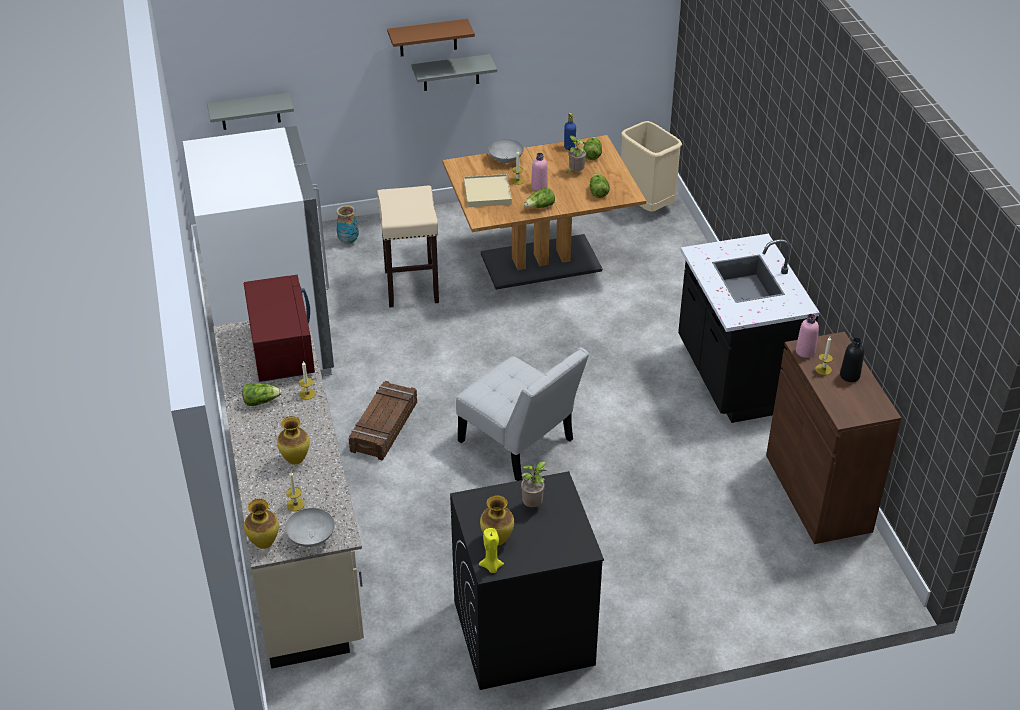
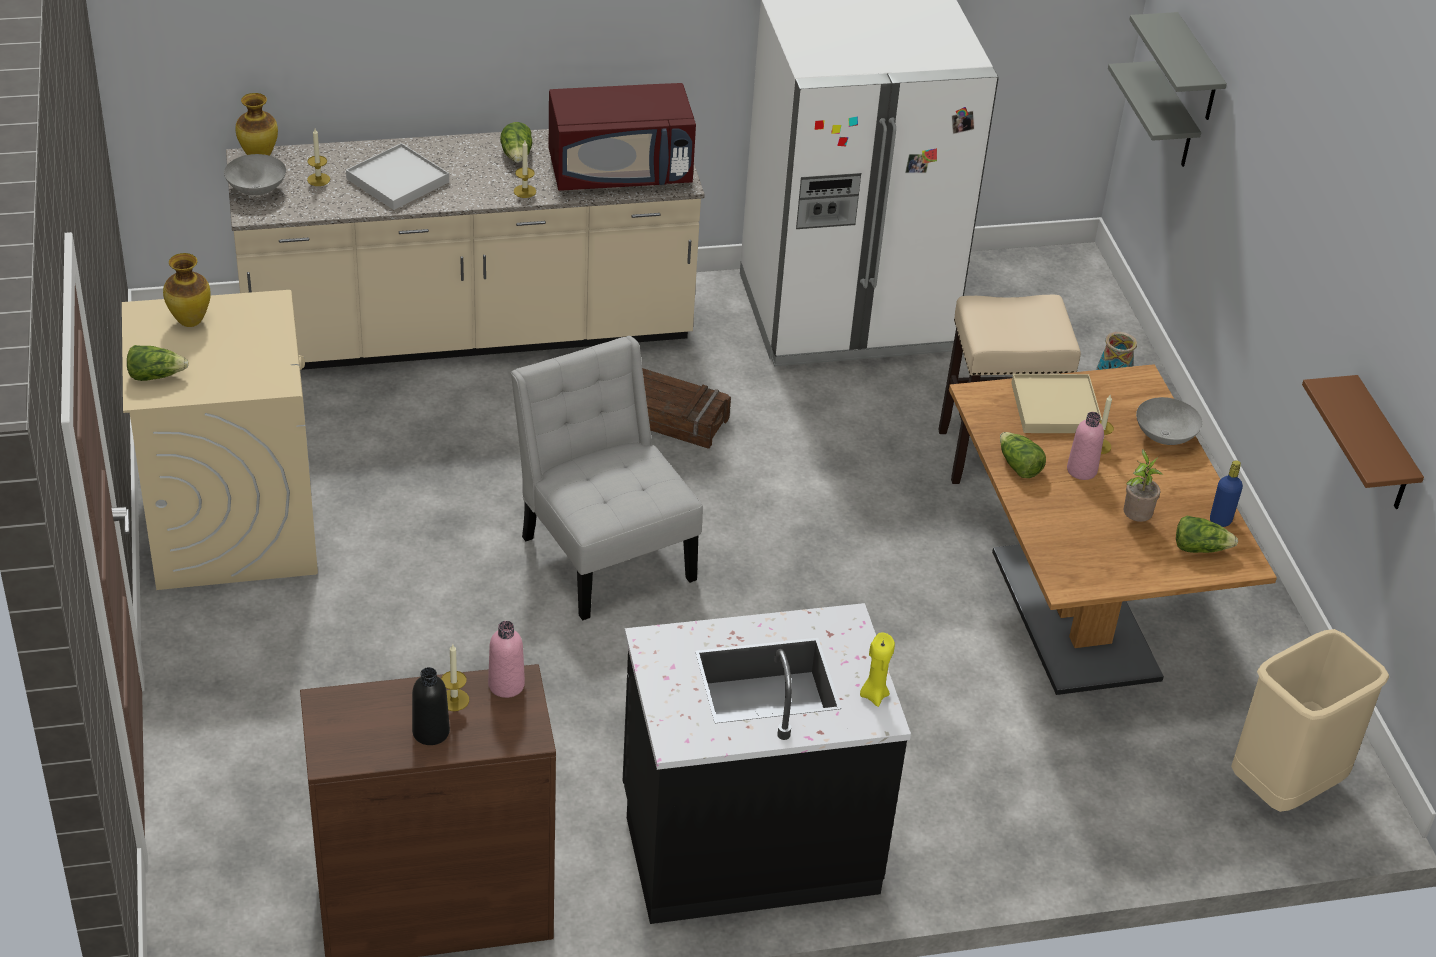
camera: 90 degrees right, 0 degrees up
vase [277,416,310,465] -> white tray [346,143,449,210]
brown shelf [387,19,475,57] -> brown shelf moved to [1302,375,1424,509]
grey shelf [411,54,497,91] -> grey shelf moved to [1129,12,1227,120]
black washing machine [450,471,604,690] -> beige washing machine [122,290,318,590]
white chair [456,347,589,481] -> white chair turned 105 degrees clockwise [511,336,703,621]
yellow candle [479,528,504,573] -> yellow candle moved to [860,632,895,707]
potted plant [521,461,547,507] -> none
lettuce [590,173,610,198] -> lettuce moved to [127,345,189,381]

